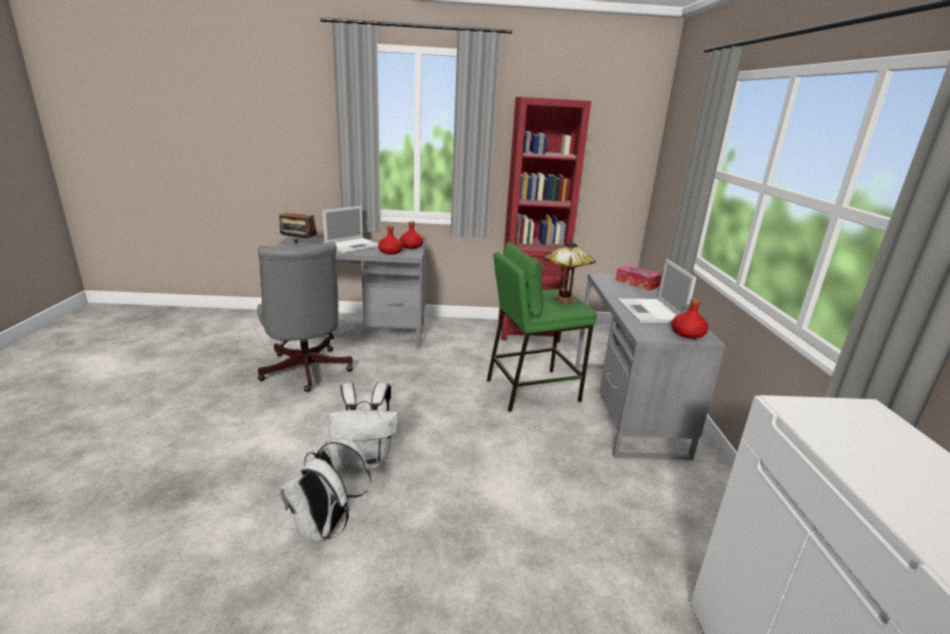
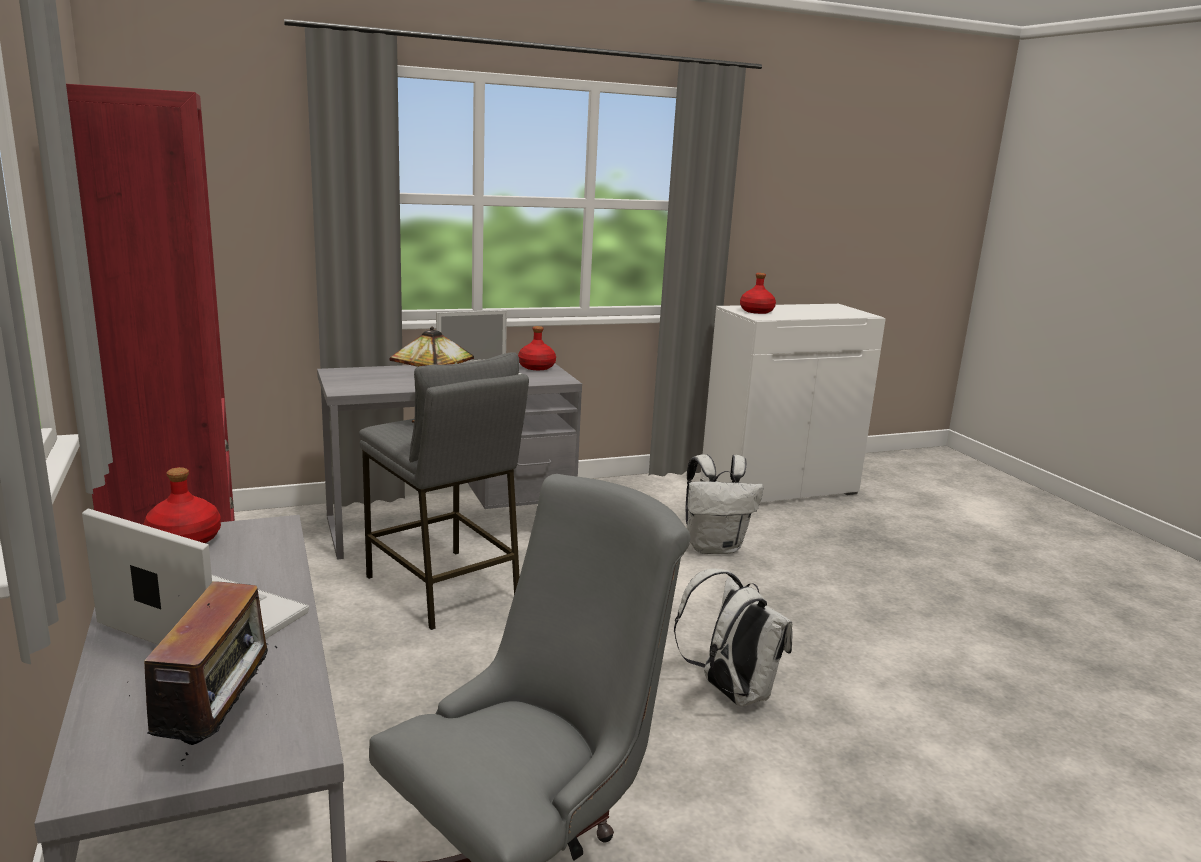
camera: 110 degrees left, 5 degrees down
white backpack [279,438,371,542] -> white backpack moved to [686,454,763,554]
red bottle [378,226,403,255] -> red bottle moved to [740,273,776,314]
green stool [487,242,597,412] -> grey stool [359,352,529,630]
tissue box [616,265,662,291] -> none

